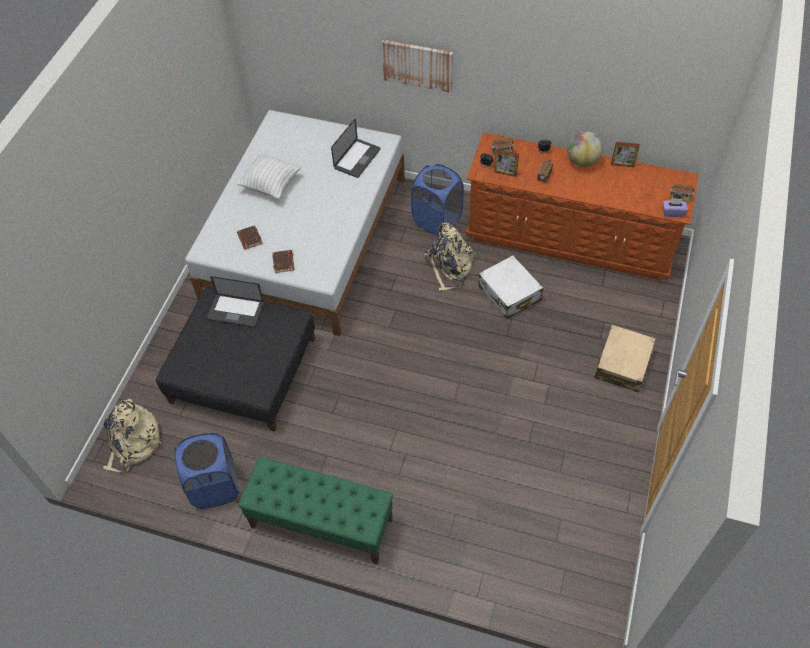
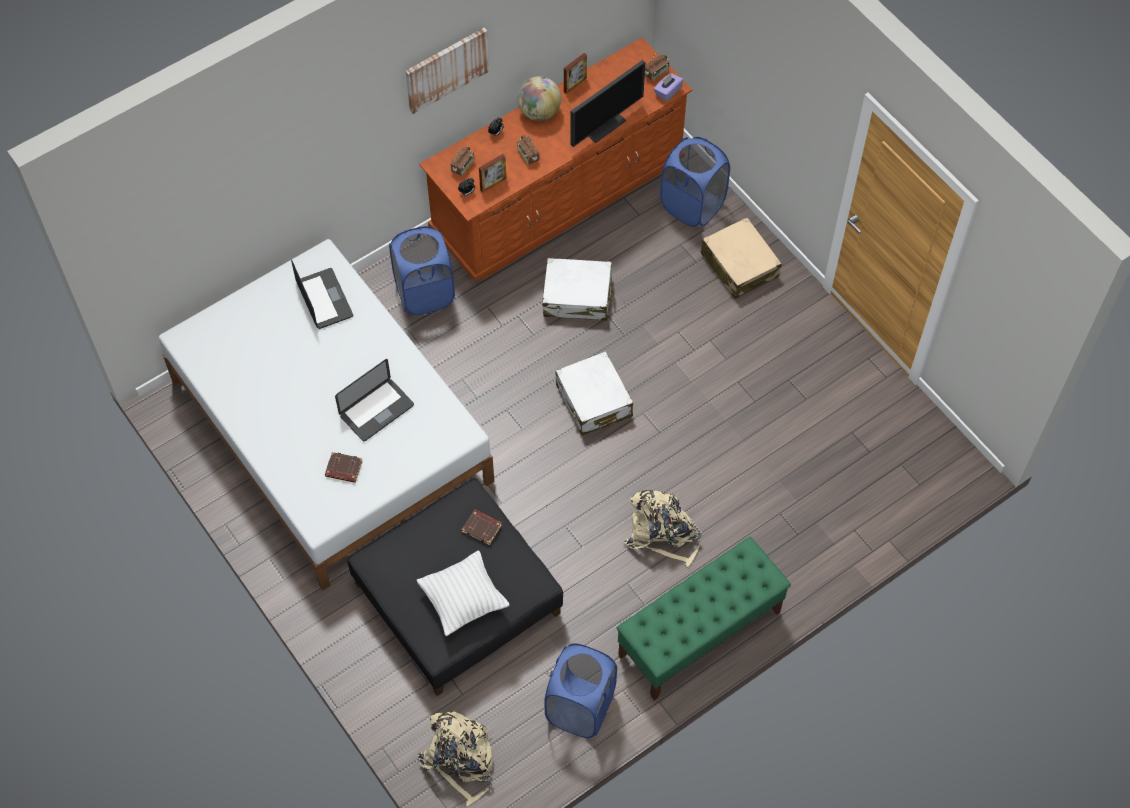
camera: 55 degrees left, 5 degrees up
laptop [207,276,264,327] -> laptop moved to [335,359,414,441]
white pillow [236,153,301,199] -> white pillow moved to [417,550,509,636]
brown book [272,250,294,273] -> brown book moved to [462,510,502,545]
picture [382,40,453,93] -> picture moved to [405,28,489,114]
beige backpack [424,223,476,290] -> beige backpack moved to [624,490,701,567]
none -> white suitcase [555,351,633,435]
none -> monitor [570,60,645,147]
none -> blue laundry basket [660,137,730,227]

